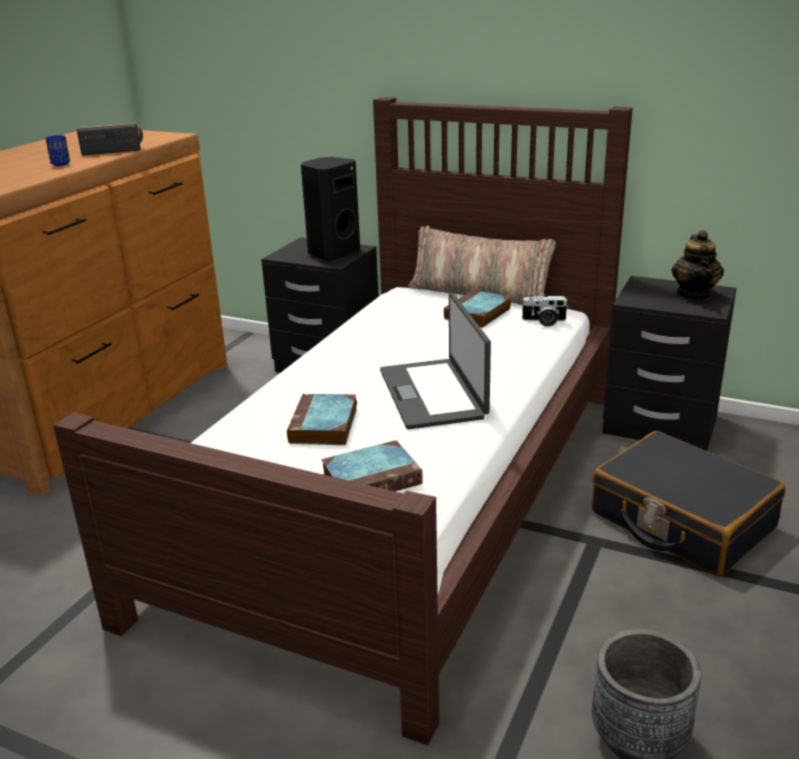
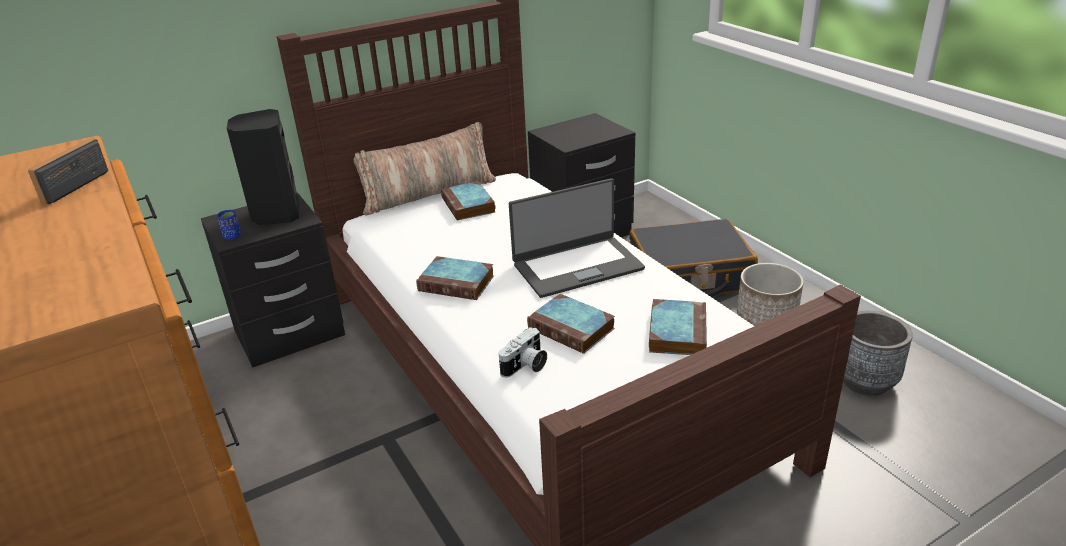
camera: 55 degrees left, 5 degrees up
blue cup [46,135,70,166] -> blue cup moved to [217,210,241,240]
laptop [380,293,491,429] -> laptop turned 45 degrees counterclockwise [509,178,645,298]
camera [522,296,568,327] -> camera moved to [499,327,547,378]
teapot [671,230,724,300] -> none
none -> book [416,256,494,300]
none -> planter [737,263,804,326]

